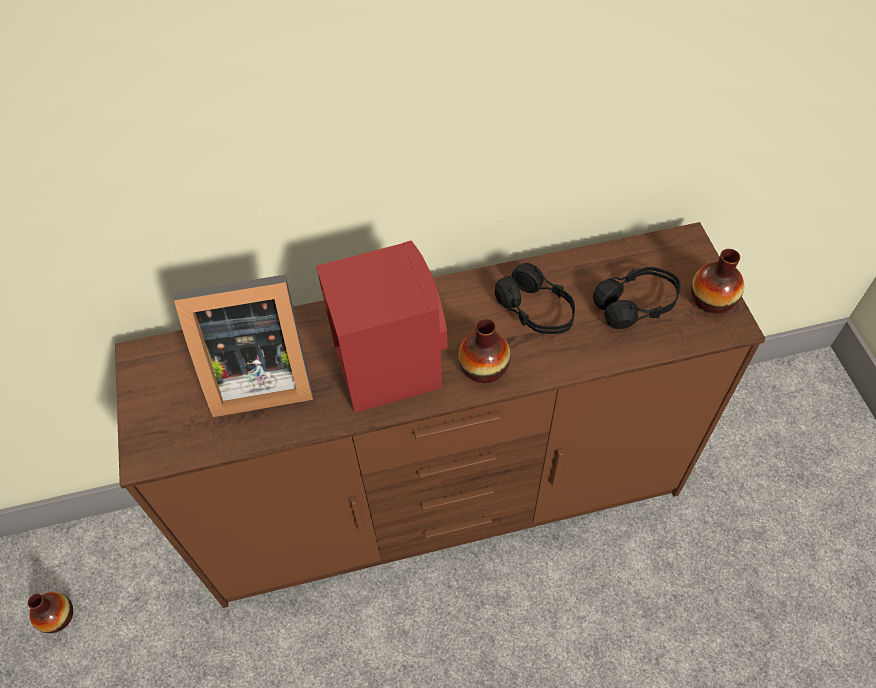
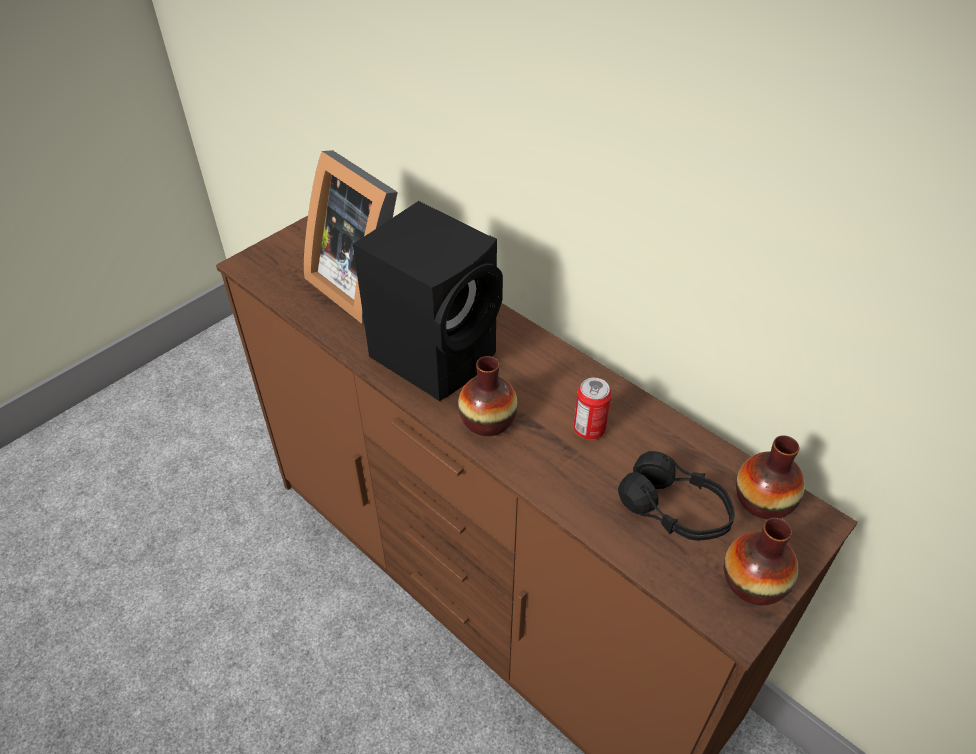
camera: 55 degrees right, 10 degrees down
vase [28,592,73,633] -> vase moved to [736,435,805,519]
red speaker [316,241,447,413] -> black speaker [353,201,503,401]
black headphones [495,263,575,334] -> can [574,378,612,440]

